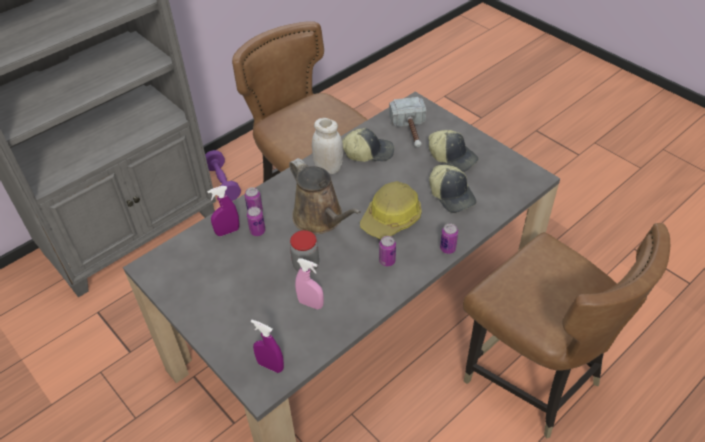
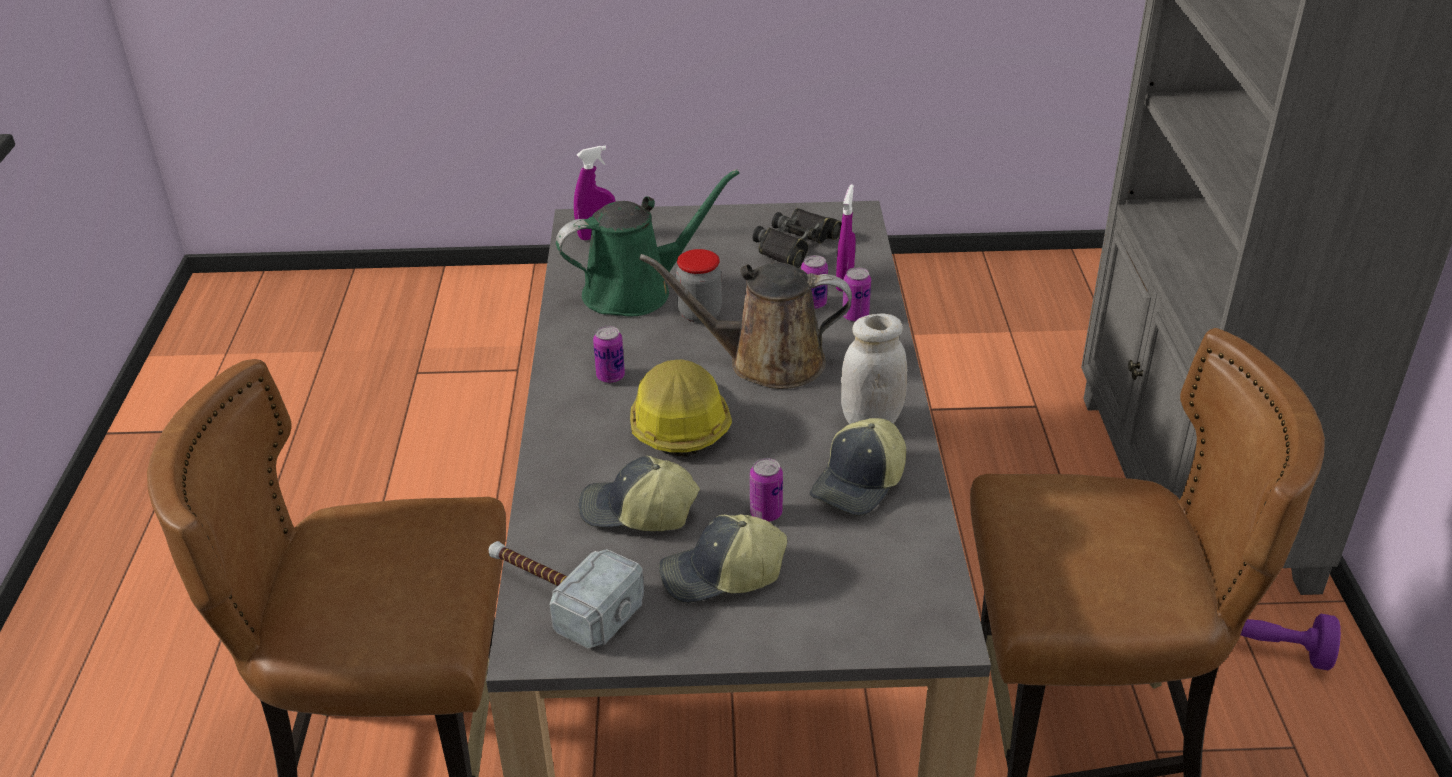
camera: 130 degrees right, 10 degrees down
pink spray bottle [295,258,324,309] -> green watering can [556,169,740,317]
hammer [389,97,426,147] -> hammer moved to [489,541,644,648]
can [440,223,458,254] -> can moved to [750,458,783,522]
none -> black binoculars [752,208,842,268]

